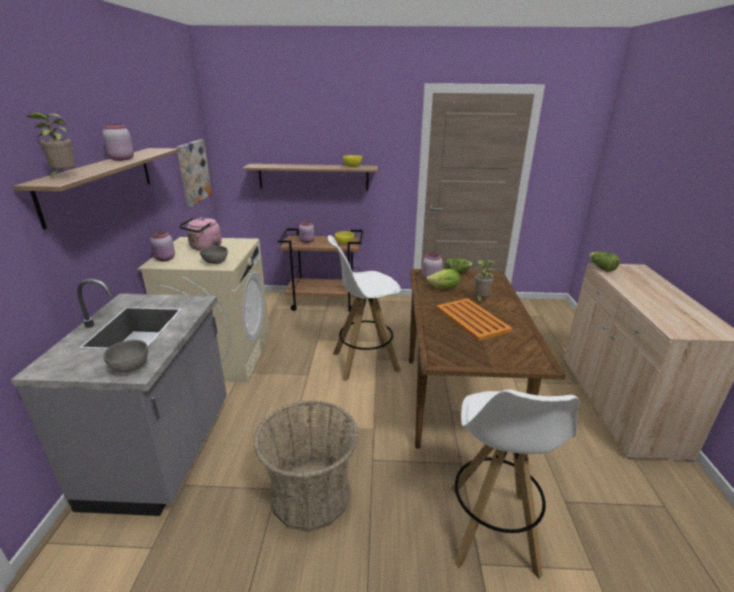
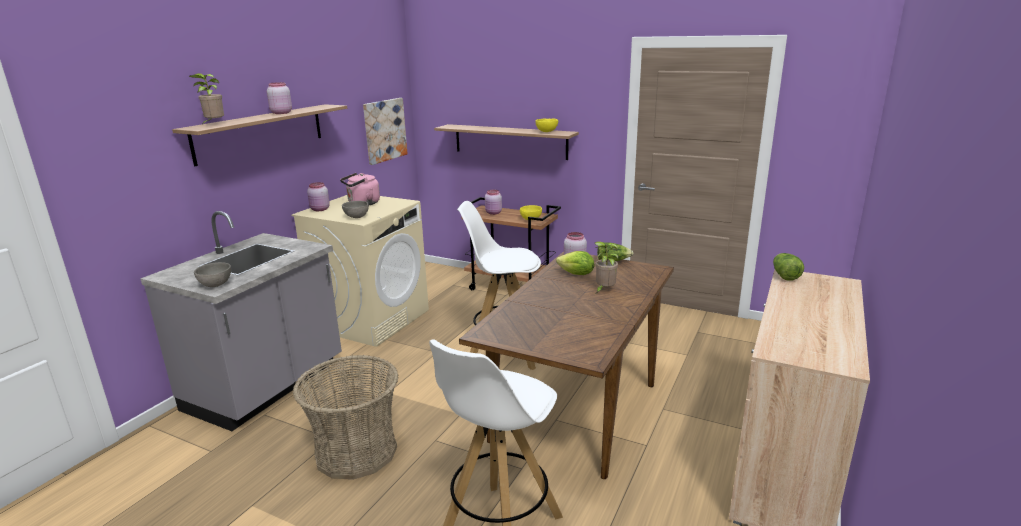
camera: 25 degrees right, 5 degrees down
orange tray [436,298,513,341] -> none

